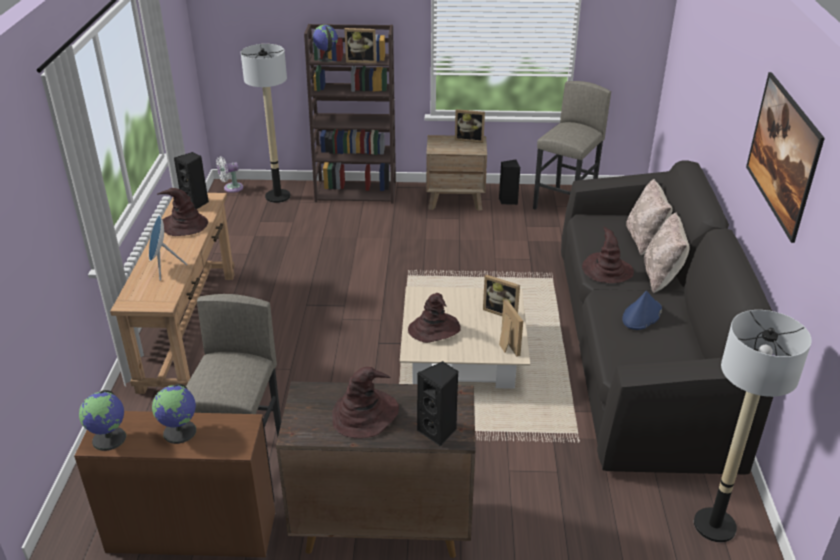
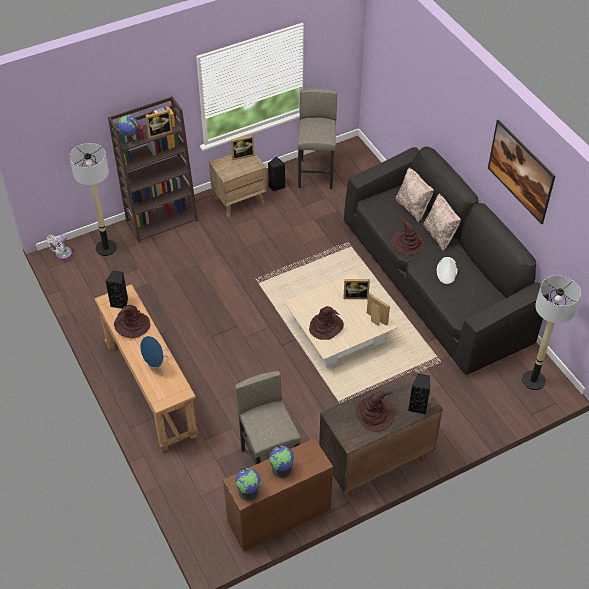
camera: 30 degrees left, 15 degrees up
blue hat [622,291,662,330] -> white hat [437,257,458,284]

